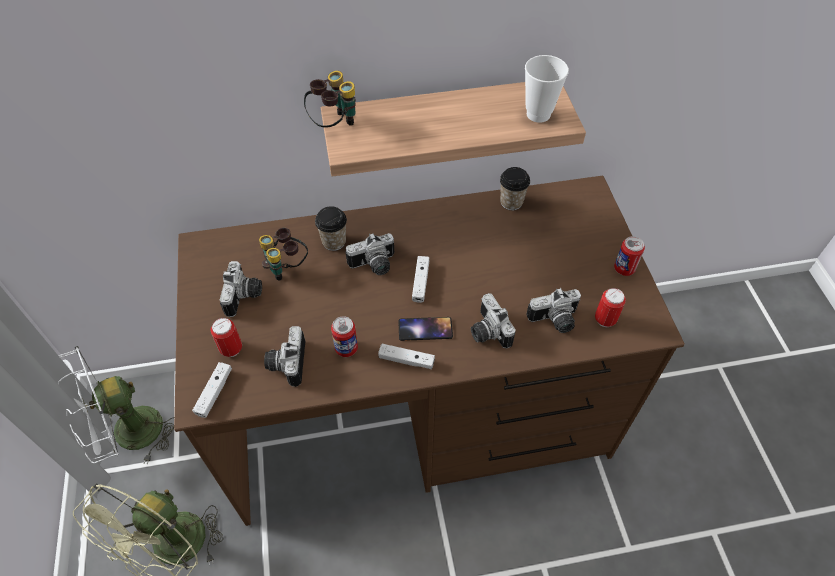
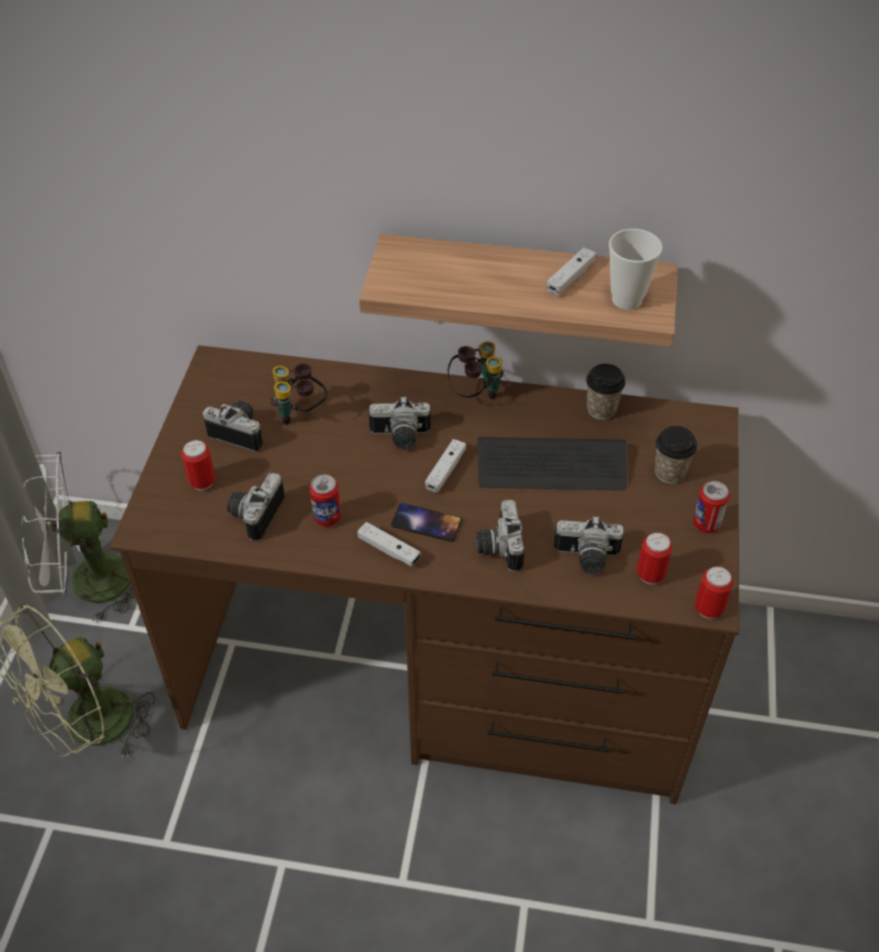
camera: 20 degrees right, 5 degrees down
white game controller [192,362,232,418] -> white game controller moved to [546,247,596,296]
camera [220,261,262,317] -> camera turned 90 degrees counterclockwise [203,401,263,452]
binoculars [304,71,356,127] -> binoculars moved to [448,341,504,399]
cup [315,206,347,251] -> cup moved to [655,426,697,484]
none -> keyboard [477,437,627,490]
none -> can [695,566,733,619]

